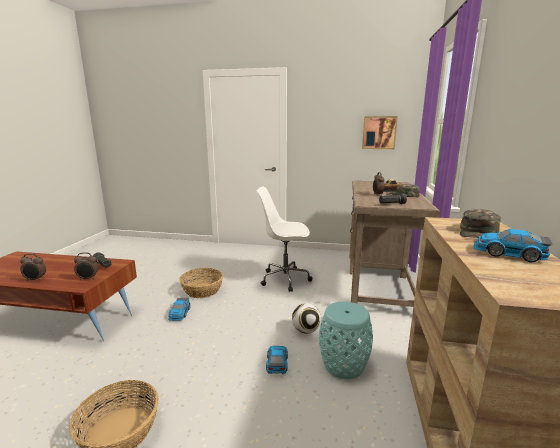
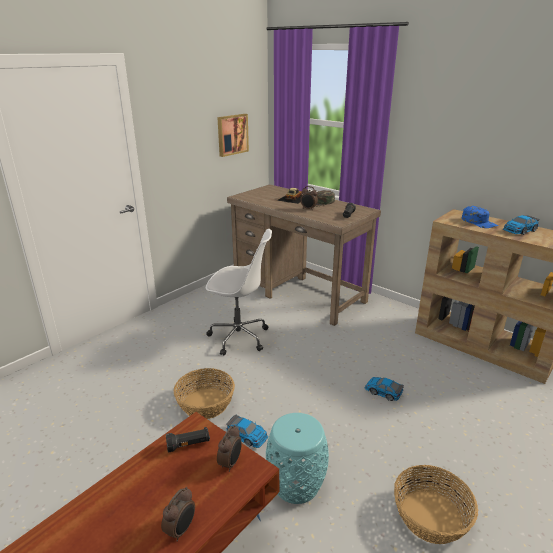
camera: 60 degrees left, 10 degrees up
white office chair [256,187,313,292] -> white office chair turned 120 degrees counterclockwise [206,229,272,355]
football [292,303,321,334] -> none
turquoise stool [319,301,373,379] -> turquoise stool moved to [266,413,329,504]
green cap [460,209,501,238] -> blue cap [462,206,499,228]

